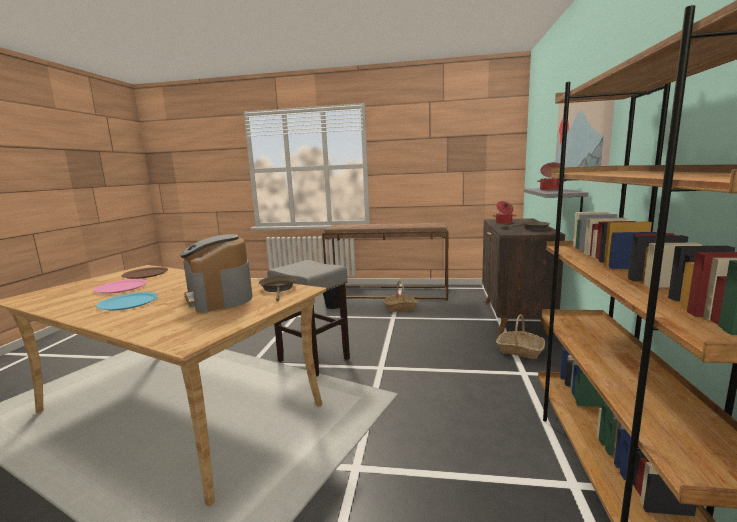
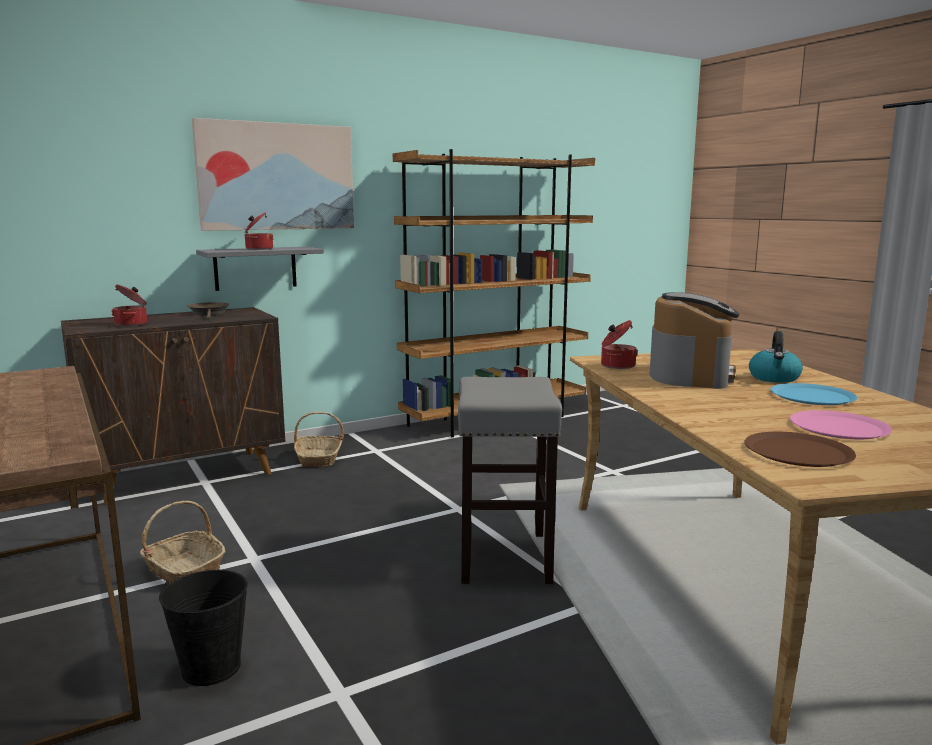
camera: 130 degrees left, 0 degrees up
brown frying pan [259,276,296,301] -> cooking pot [601,320,638,369]
none -> kettle [749,331,803,383]

